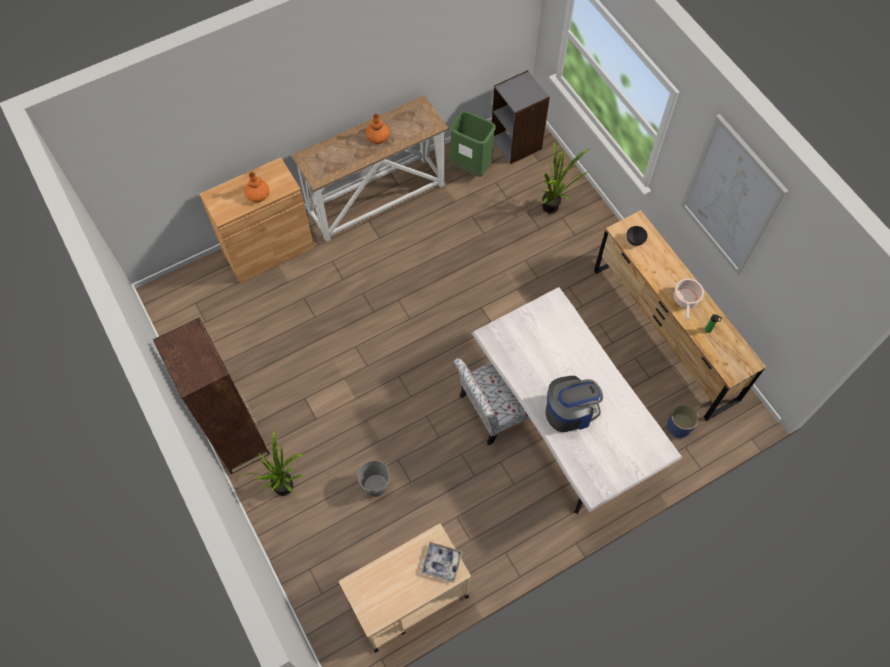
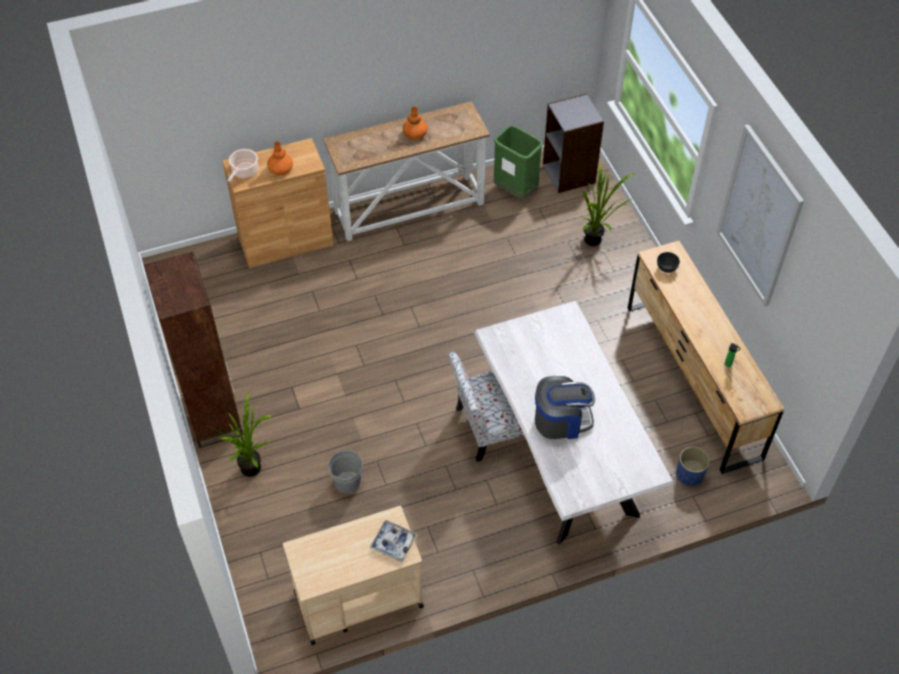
camera: 10 degrees right, 10 degrees down
cooking pot [674,278,704,319] -> cooking pot moved to [227,149,258,182]

